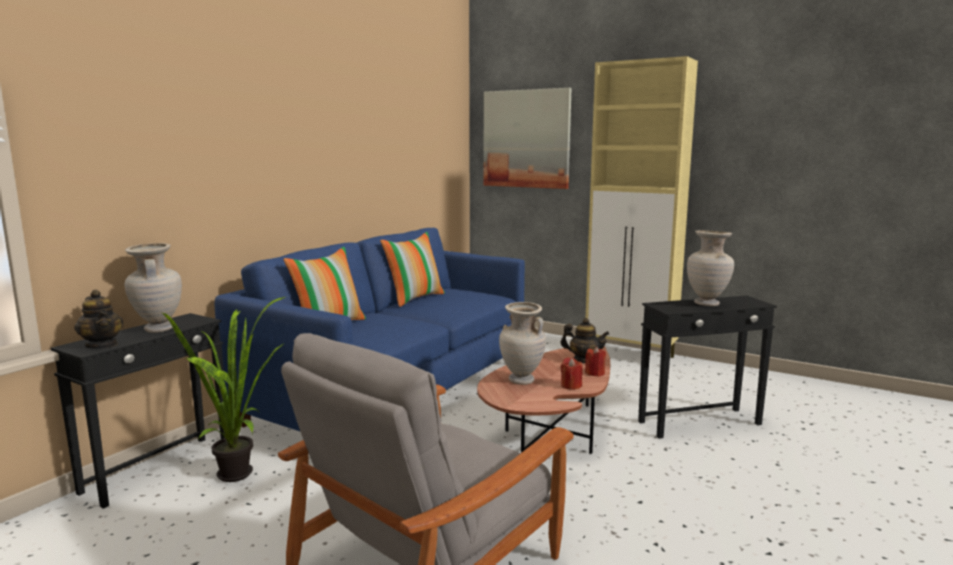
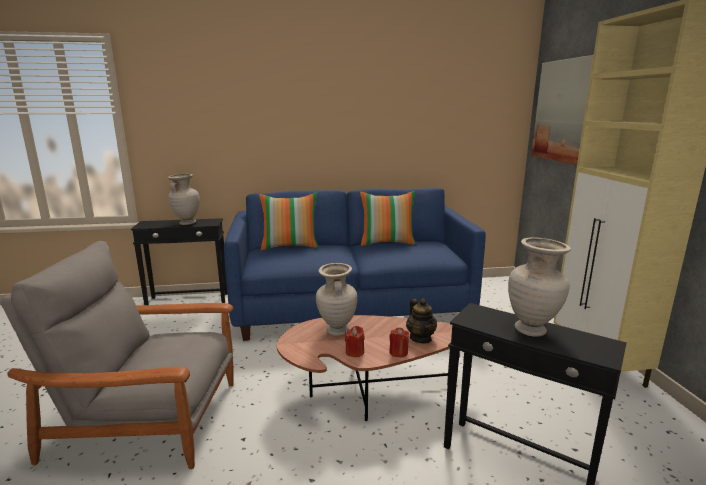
camera: 50 degrees right, 5 degrees up
teapot [74,290,123,349] -> none
potted plant [163,296,288,482] -> none

